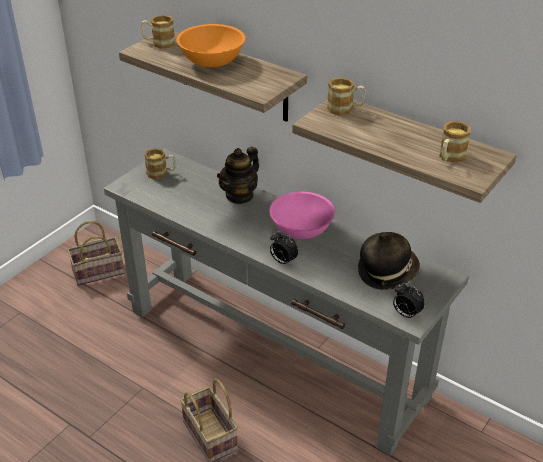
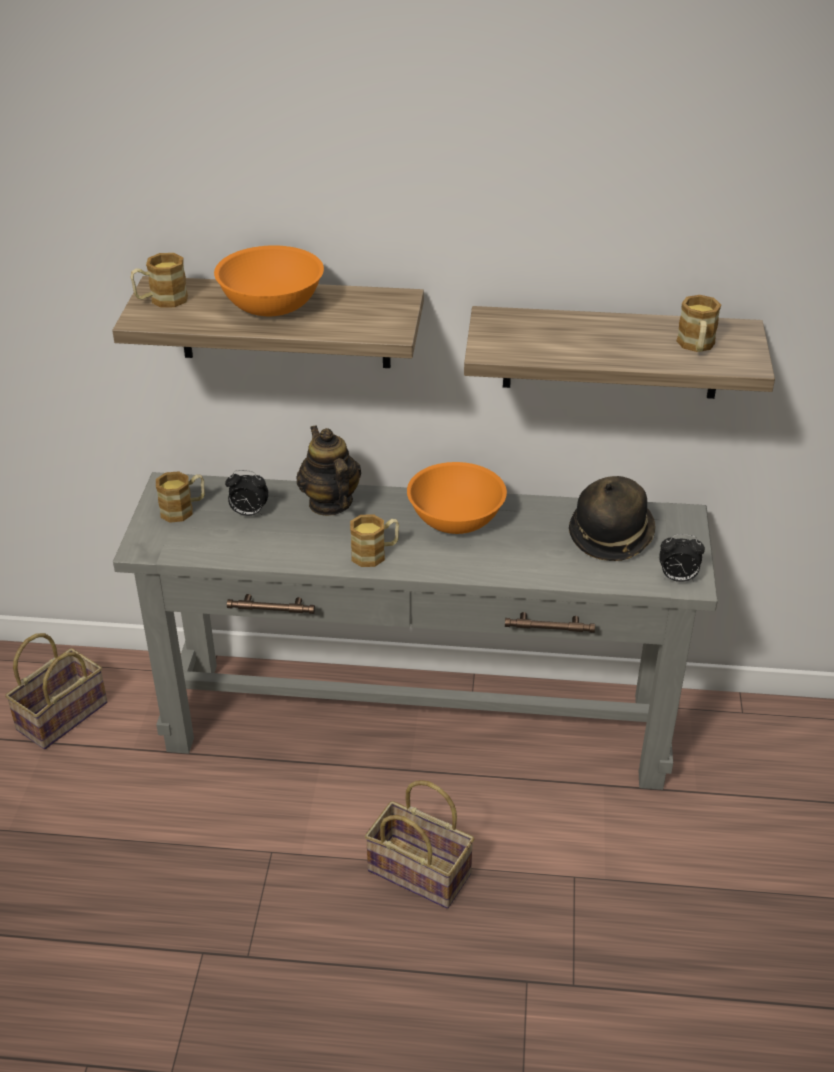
camera: 30 degrees left, 0 degrees up
teapot [217,147,259,204] -> teapot turned 150 degrees clockwise [296,425,361,516]
pink bowl [269,192,335,239] -> orange bowl [407,462,507,534]
alarm clock [270,231,298,266] -> alarm clock moved to [225,470,269,516]
mug [327,77,366,116] -> mug moved to [350,514,399,567]

